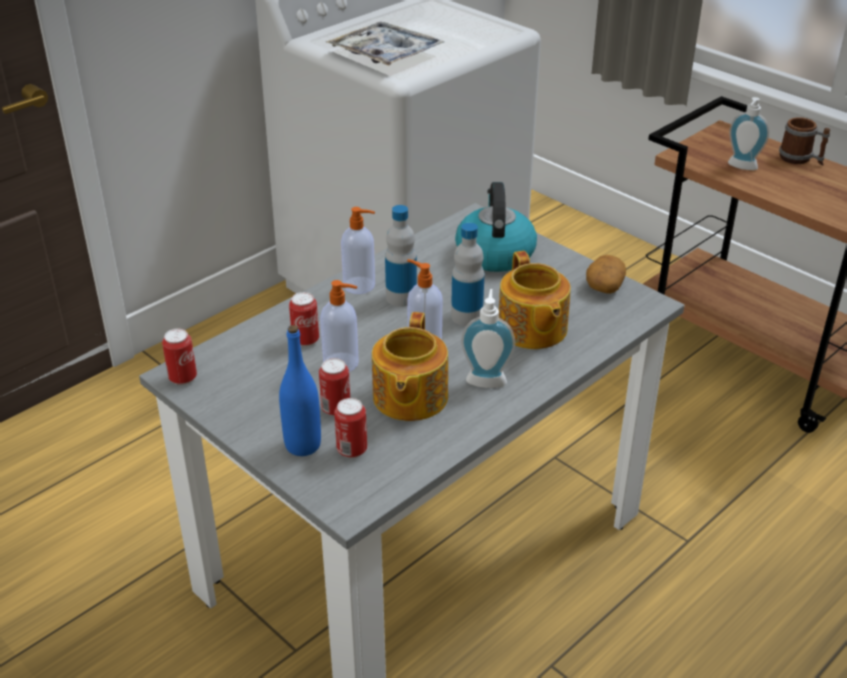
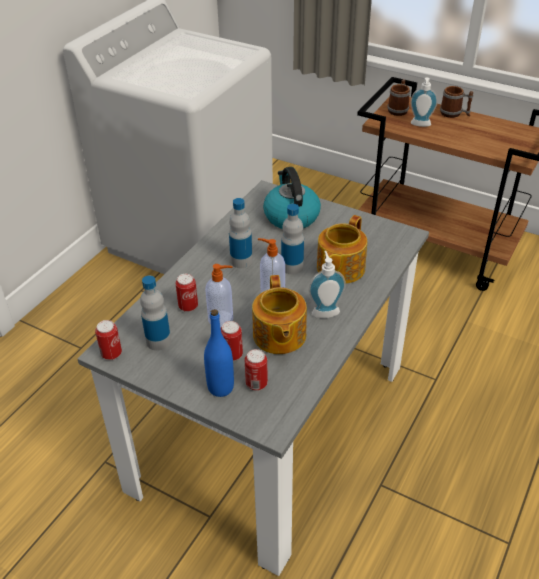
camera: 15 degrees left, 5 degrees up
tray [326,22,445,66] -> none
soap dispenser [341,207,375,294] -> none
teapot [499,251,571,349] -> teapot turned 60 degrees clockwise [317,215,367,284]
potato [586,255,626,294] -> none
none -> bottle [140,275,171,351]
none -> mug [387,79,410,116]

